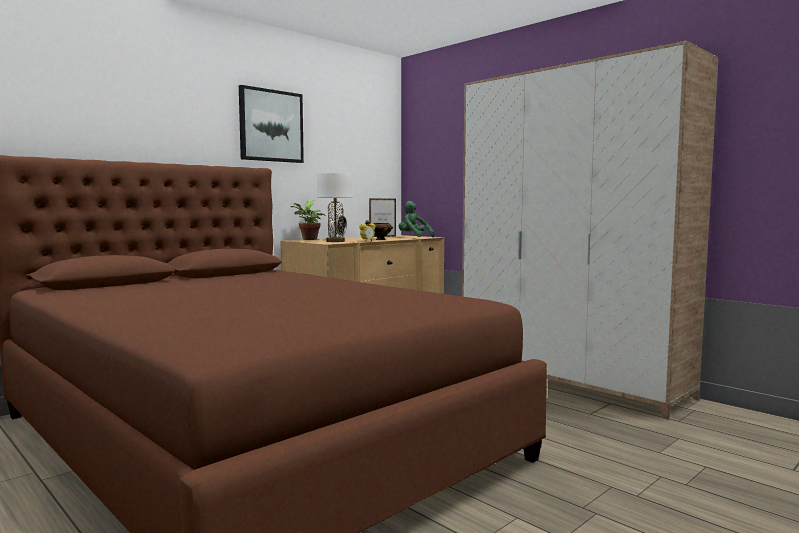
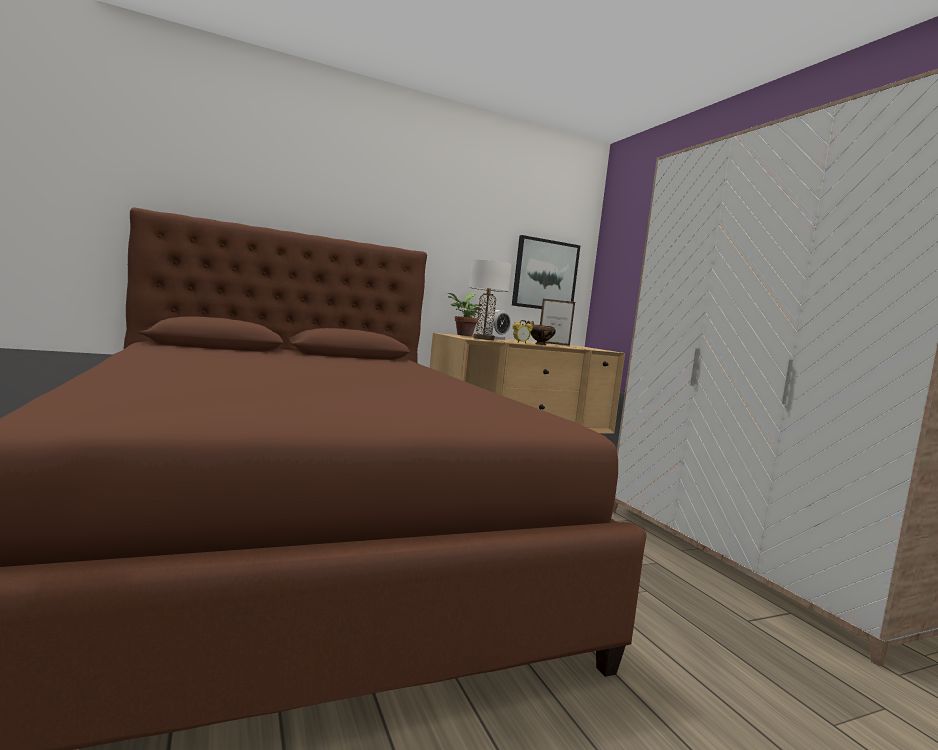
camera: 20 degrees right, 0 degrees up
picture [239,85,304,163] -> picture moved to [512,235,580,309]
green plush toy [399,201,435,237] -> none

